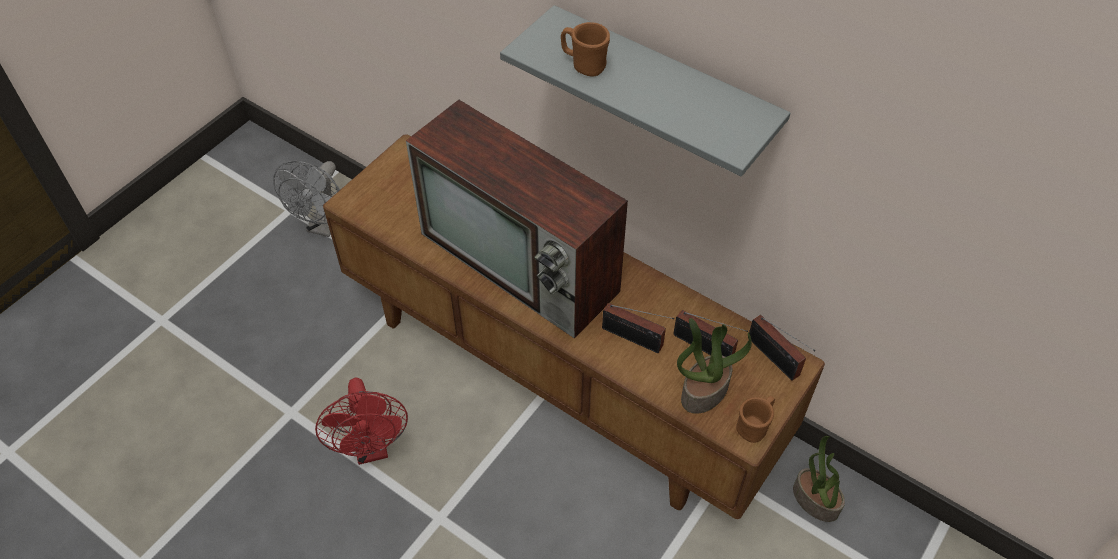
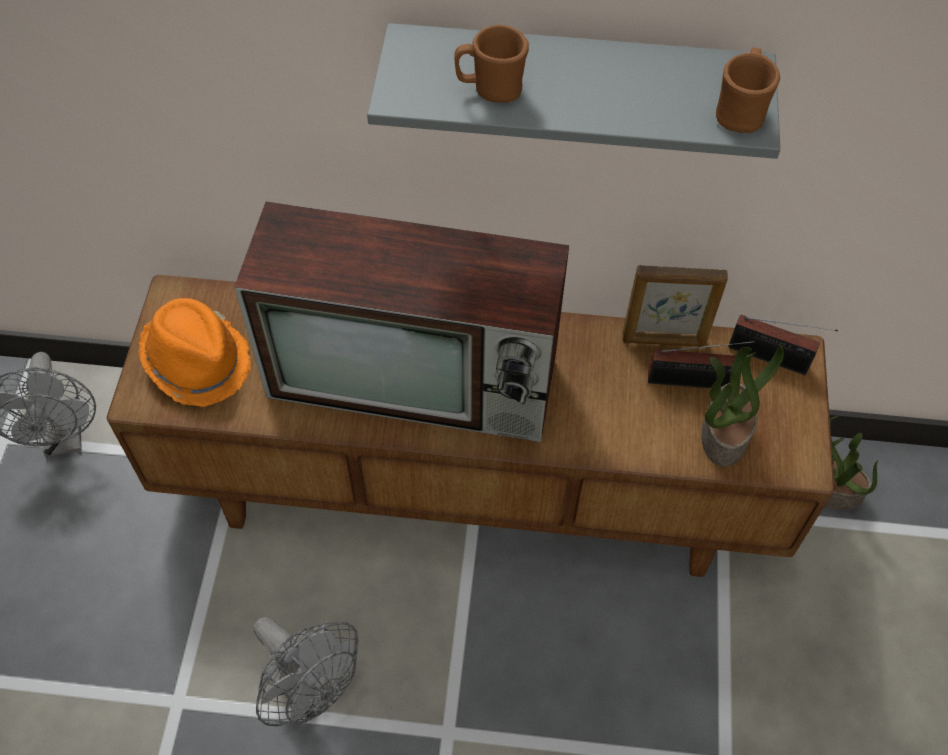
camera: 30 degrees left, 5 degrees up
red fan [315,377,408,465] -> grey fan [254,617,358,726]
radio [602,303,674,353] -> none
brown mug [736,396,775,443] -> brown mug moved to [716,47,780,133]
none -> orange hat [138,298,251,407]
none -> picture frame [622,265,728,347]

